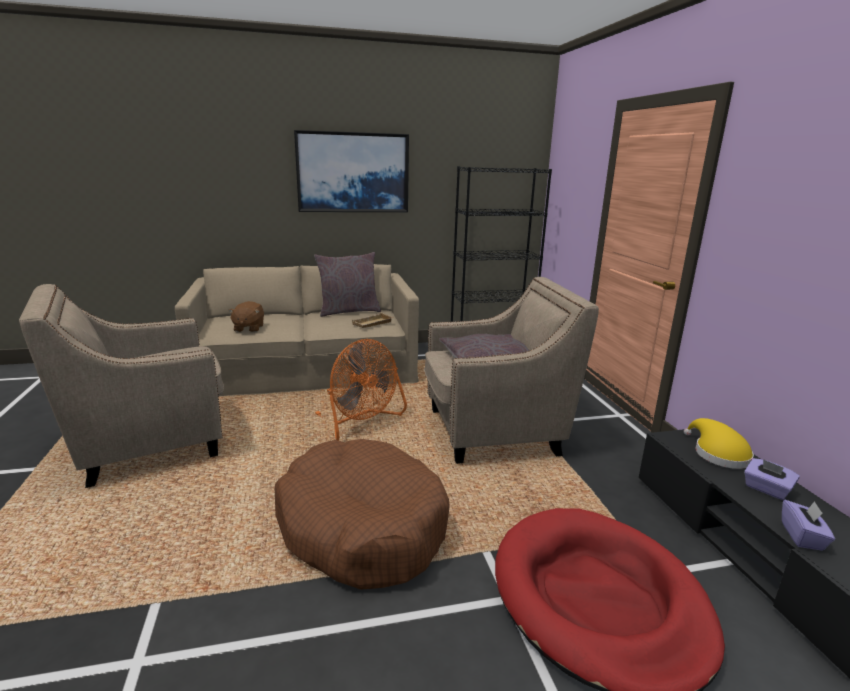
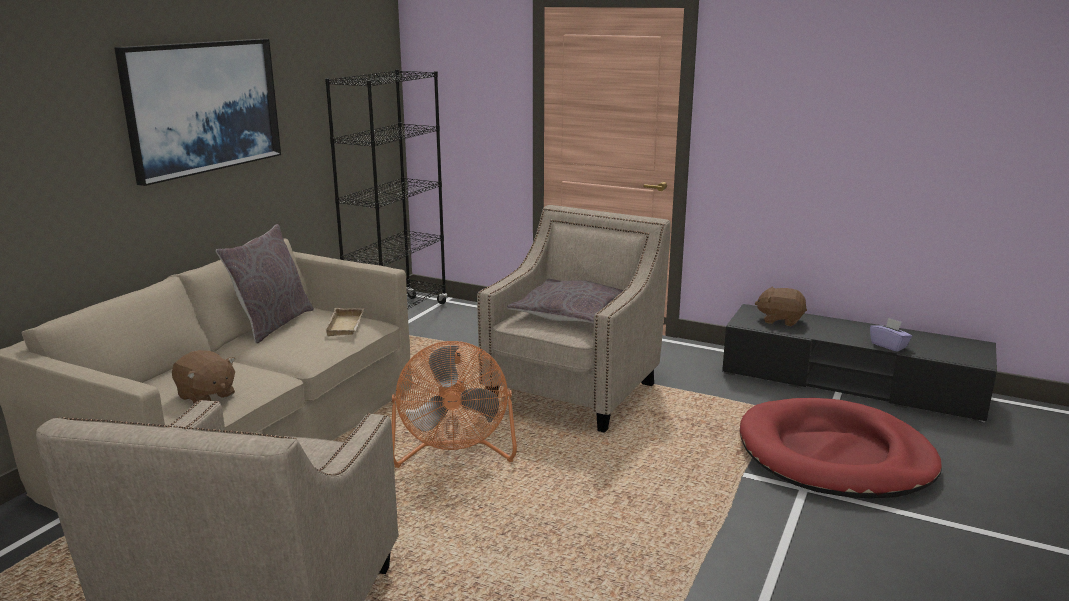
camera: 50 degrees left, 0 degrees up
brown dog bed [275,439,450,590] -> none
orange fan [315,339,407,441] -> orange fan turned 90 degrees clockwise [392,341,517,468]
yellow hat [684,418,754,469] -> brown plush toy [755,287,807,326]
purple tissue box [744,458,800,500] -> none

